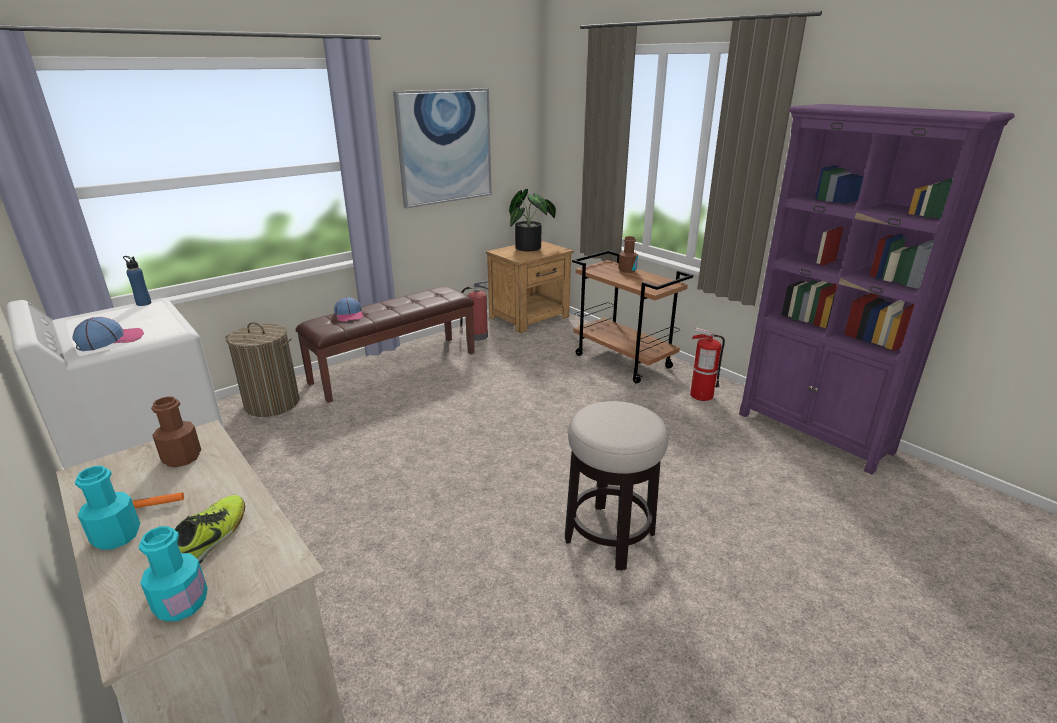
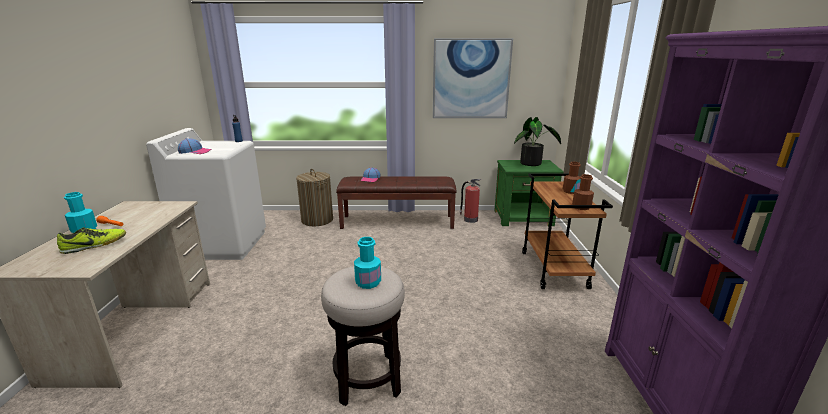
camera: 40 degrees right, 5 degrees down
turquoise bottle [139,526,208,621] -> turquoise bottle moved to [354,237,381,289]
brown bottle [151,396,201,467] -> brown bottle moved to [572,174,594,210]
brown nightstand [486,241,574,333] -> green nightstand [494,160,564,226]
fire extinguisher [690,328,725,401] -> none

